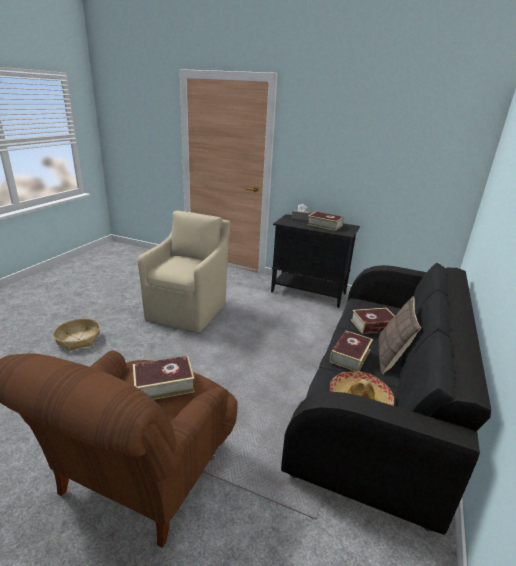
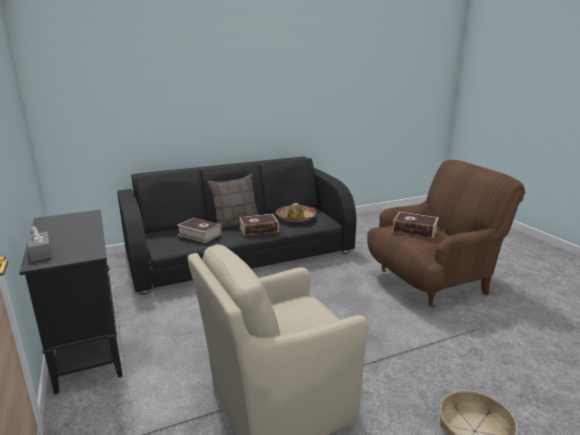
camera: 135 degrees left, 5 degrees down
book [307,211,344,231] -> none

